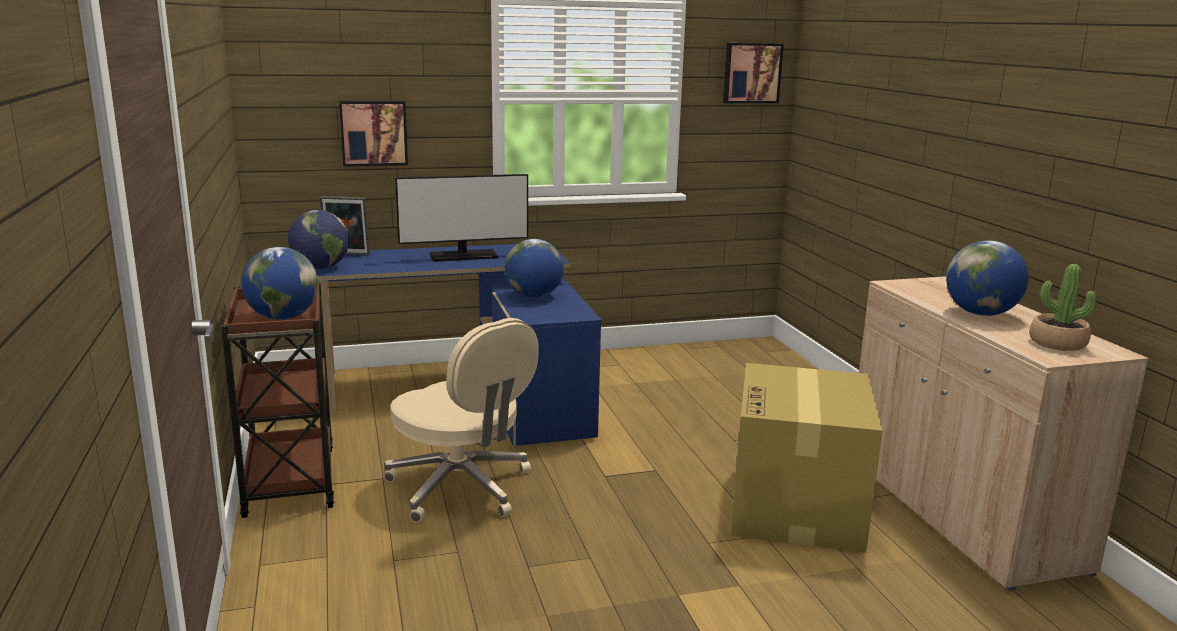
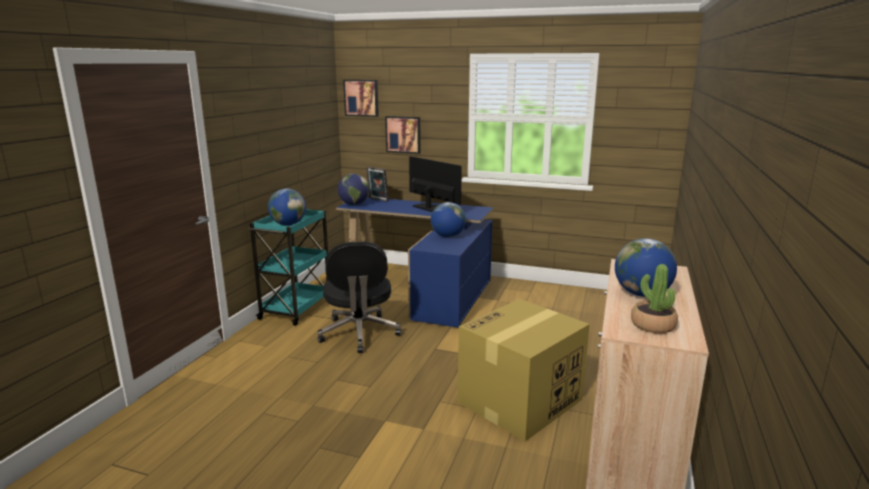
camera: 35 degrees right, 0 degrees up
brown cart [221,282,335,518] -> turquoise cart [248,209,328,326]
beige office chair [384,318,539,522] -> black office chair [317,241,402,353]
monitor [395,174,528,262] -> monitor turned 150 degrees counterclockwise [409,156,462,212]
picture [723,43,784,103] -> picture moved to [343,80,379,117]

